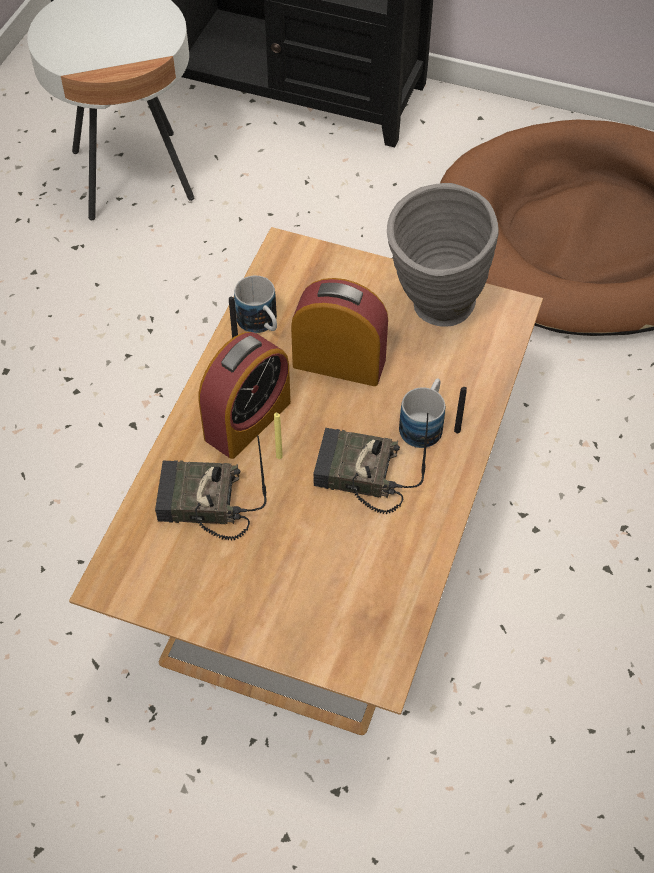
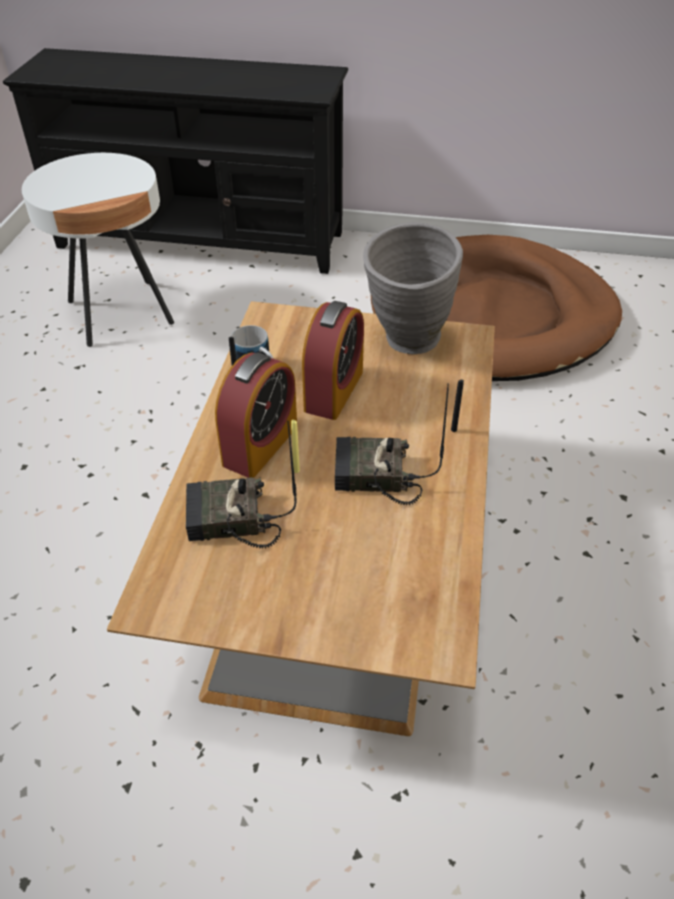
camera: 10 degrees left, 10 degrees down
alarm clock [291,278,388,386] -> alarm clock turned 105 degrees clockwise [302,301,364,420]
mug [399,378,445,448] -> none

